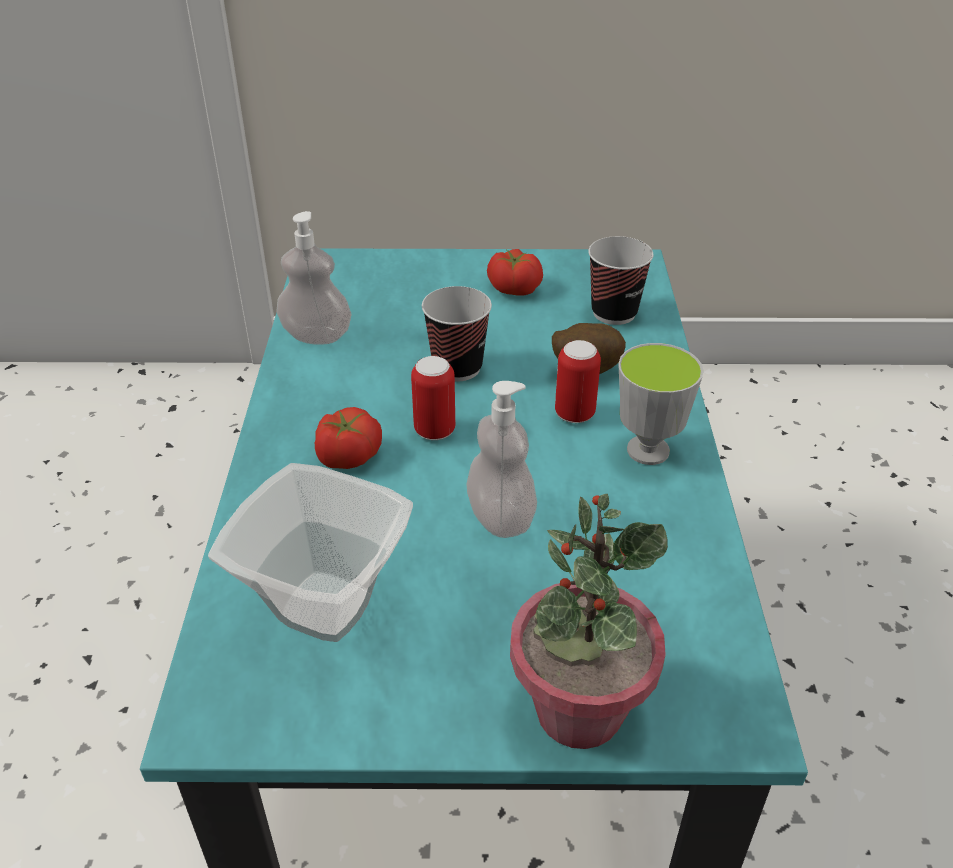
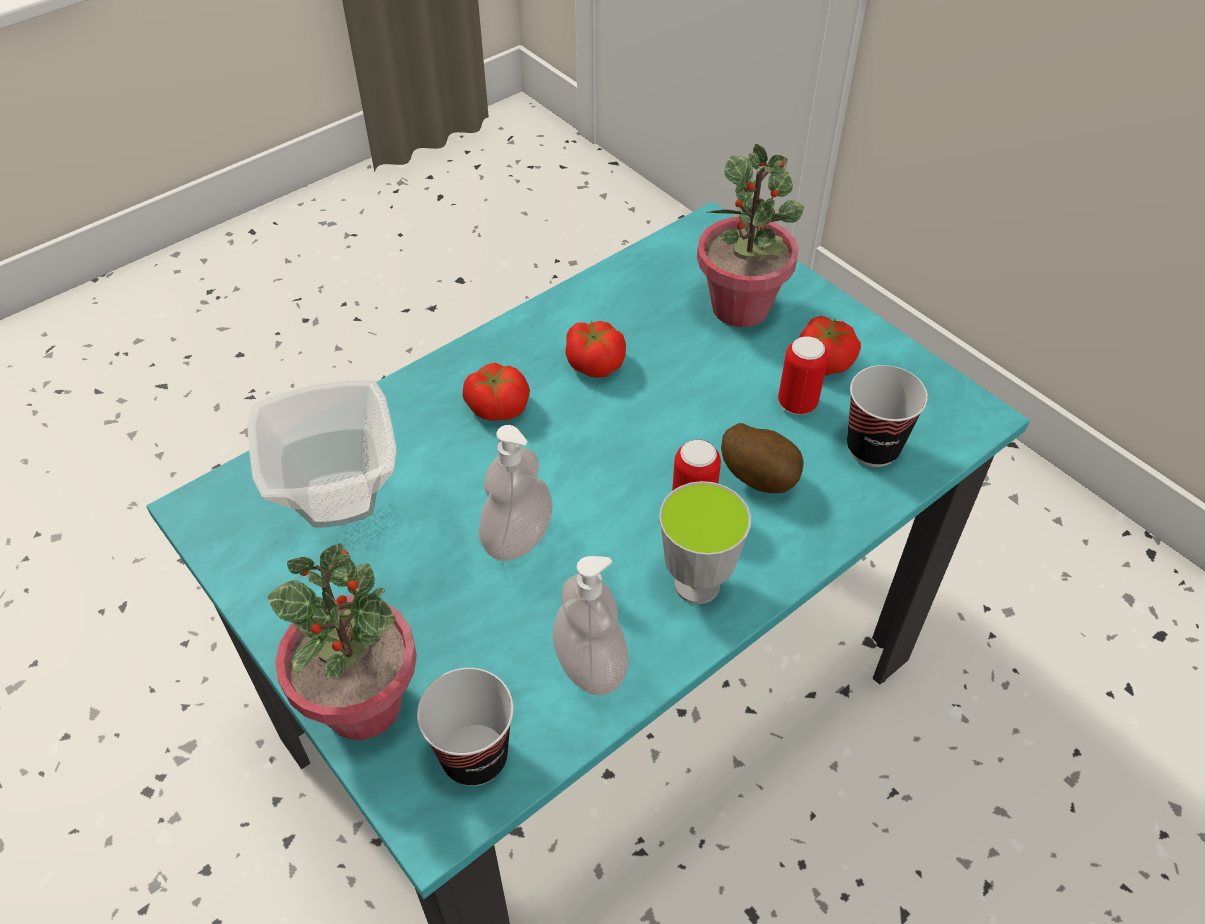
camera: 50 degrees right, 10 degrees up
soap dispenser [276,211,352,345] -> soap dispenser moved to [552,556,629,696]
can [411,356,455,440] -> can moved to [778,336,828,415]
cup [422,286,492,381] -> cup moved to [417,668,514,786]
none -> tomato [565,320,626,378]
none -> potted plant [697,144,804,327]

